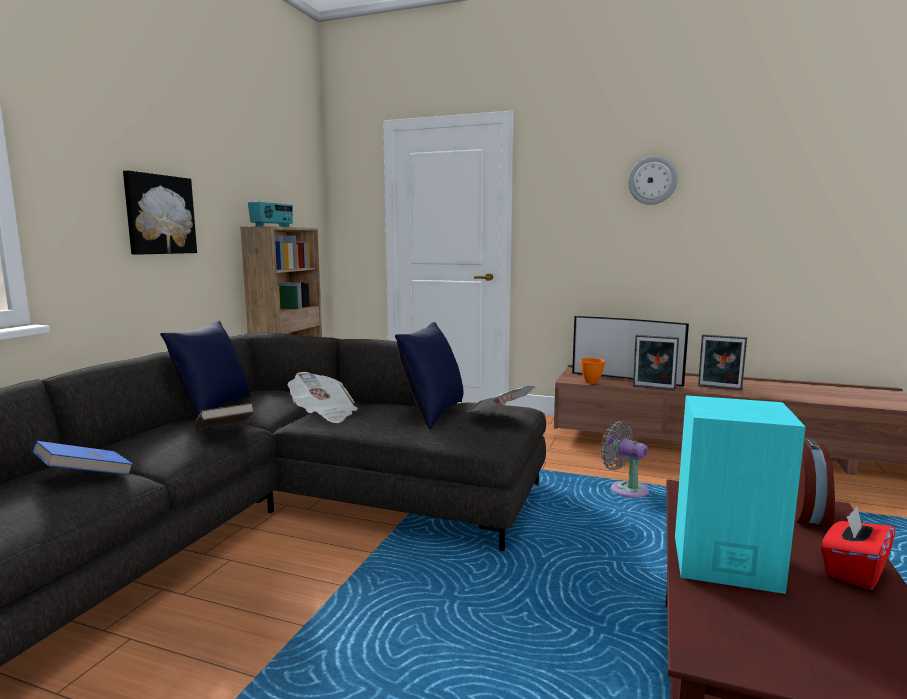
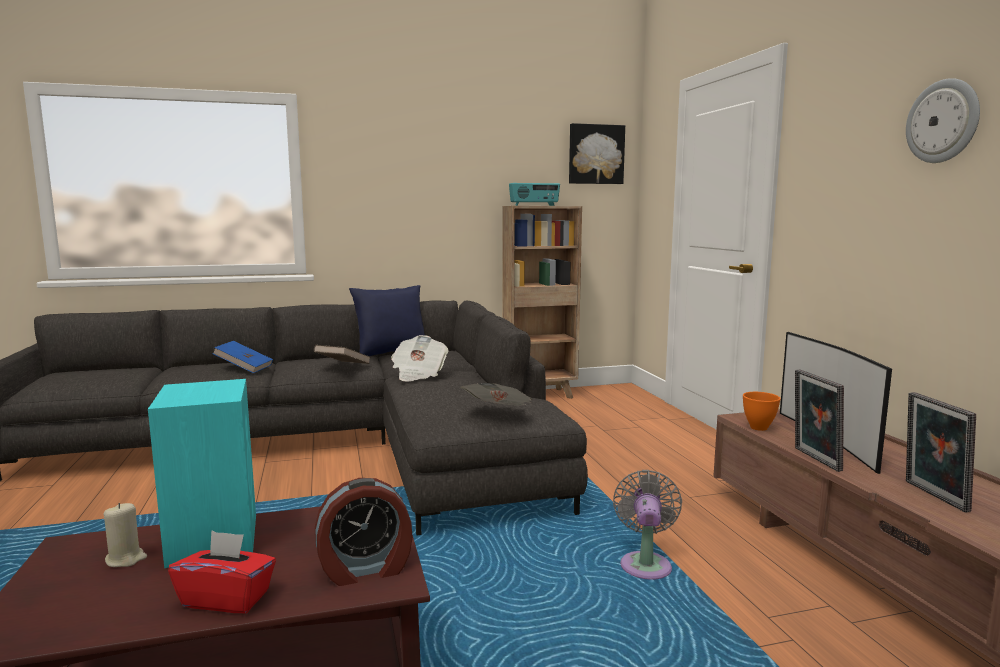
camera: 55 degrees right, 0 degrees up
picture [123,170,197,255] -> picture moved to [569,123,625,184]
blue pillow [395,322,463,429] -> none
none -> beige candle [104,503,147,567]

